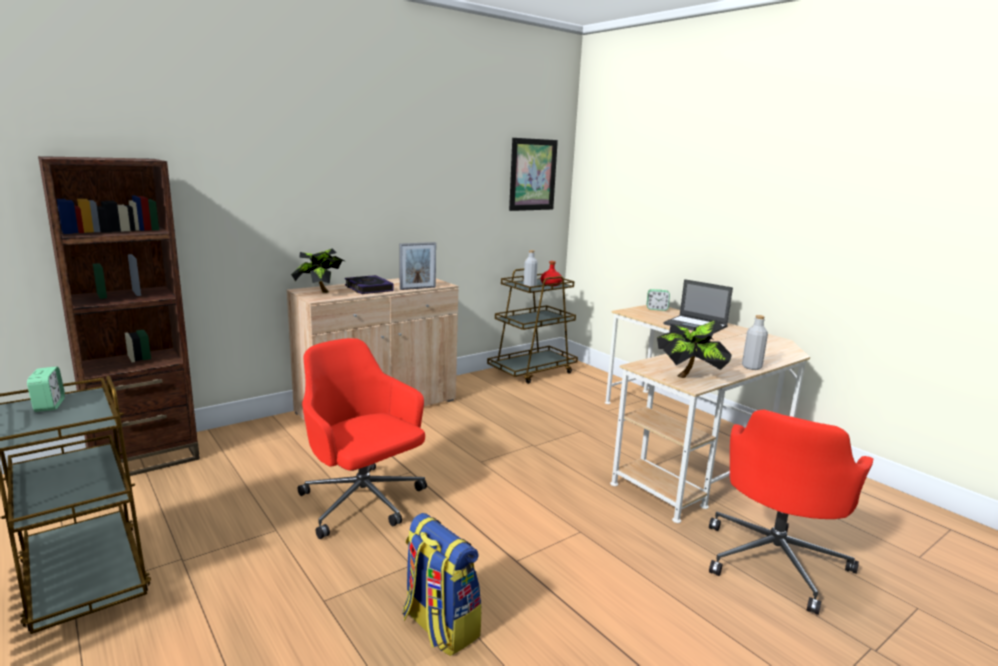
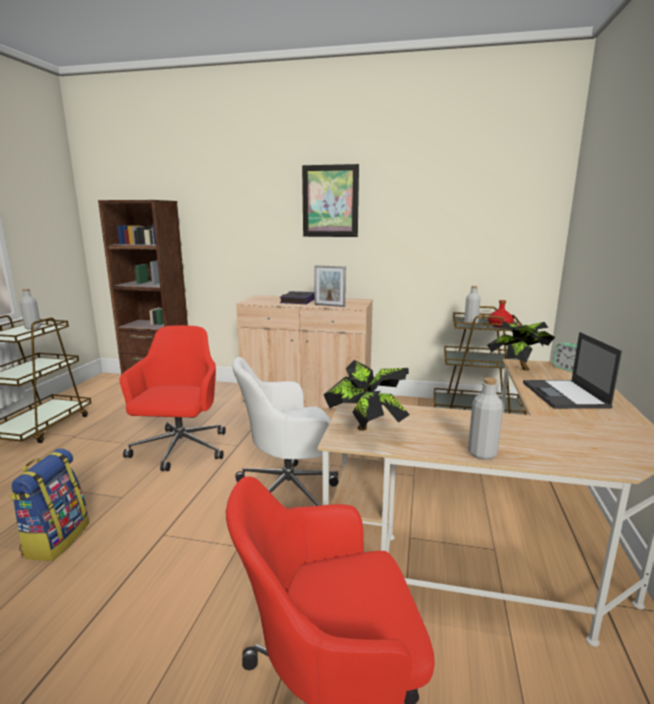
camera: 50 degrees right, 0 degrees up
alarm clock [27,366,65,412] -> grey bottle [20,289,41,330]
potted plant [291,249,344,293] -> potted plant moved to [487,322,556,371]
picture [509,138,558,211] -> picture moved to [302,164,359,237]
none -> white office chair [232,357,339,506]

